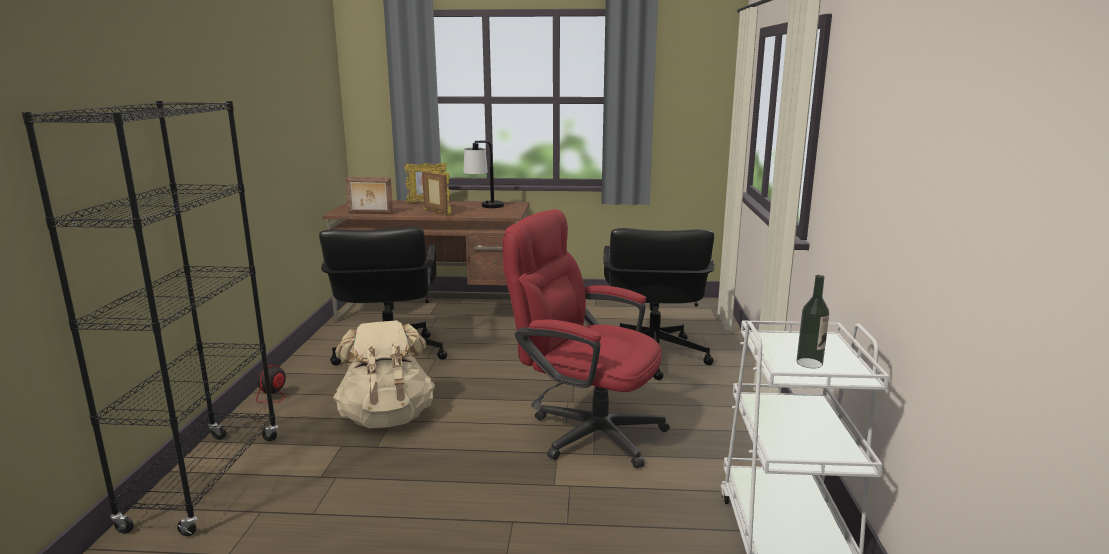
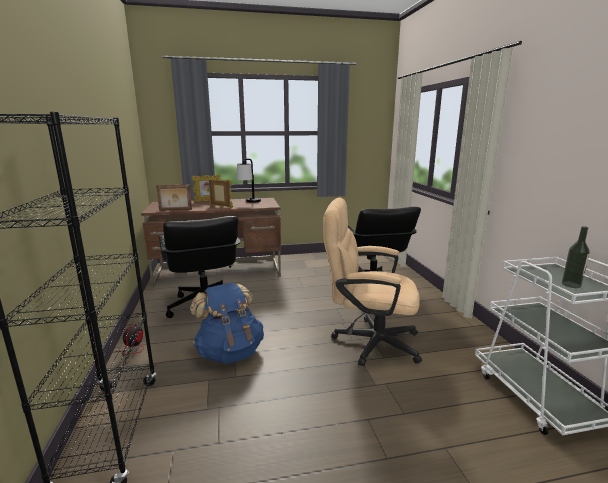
camera: 15 degrees left, 0 degrees up
beige backpack [333,320,435,428] -> blue backpack [190,283,264,364]
red office chair [502,209,670,468] -> beige office chair [323,197,422,366]

